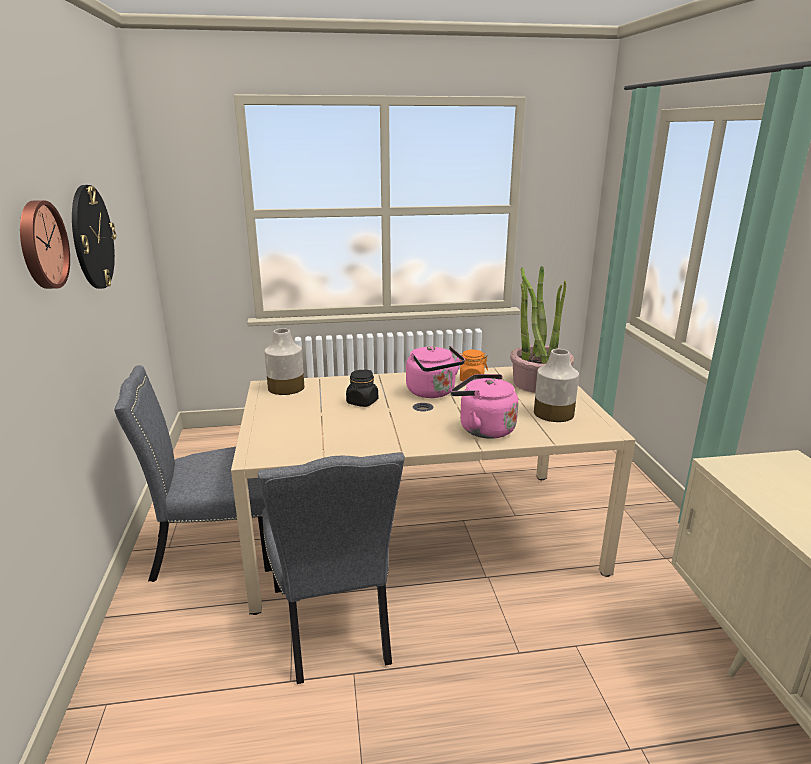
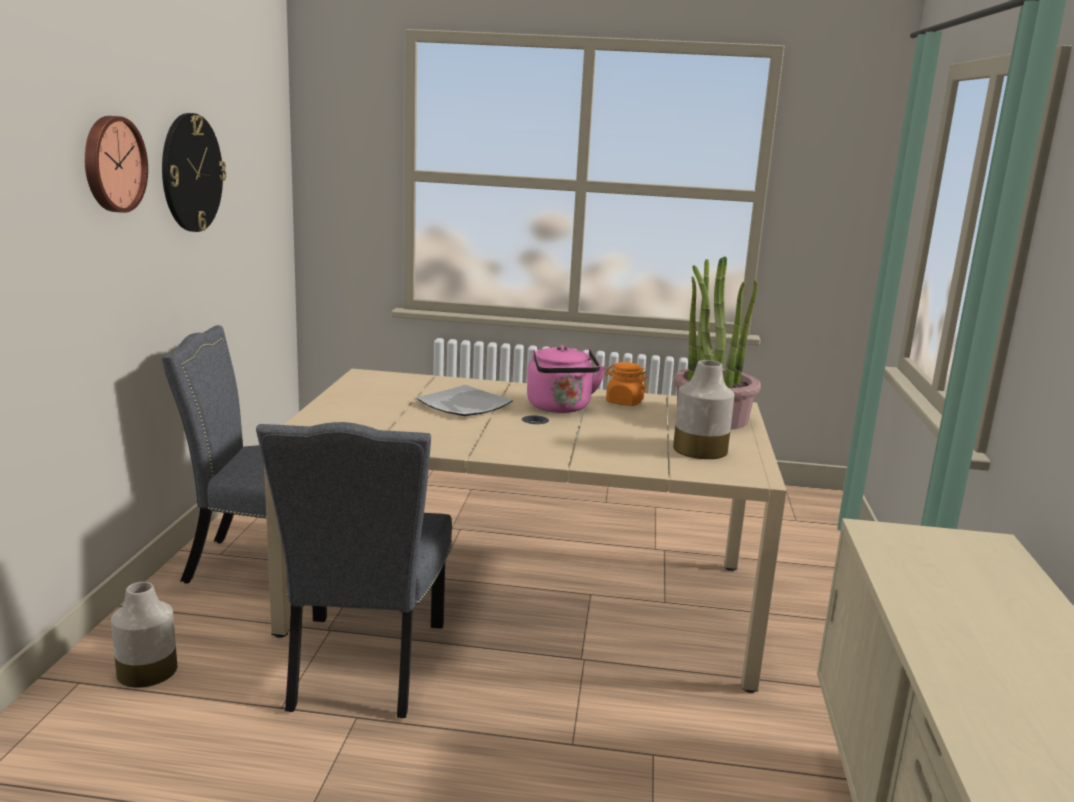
camera: 15 degrees right, 5 degrees down
beige vase [264,328,305,395] -> beige vase moved to [111,582,177,687]
black jar [346,369,378,407] -> plate [416,385,513,416]
pink kettle [451,374,518,439] -> none

